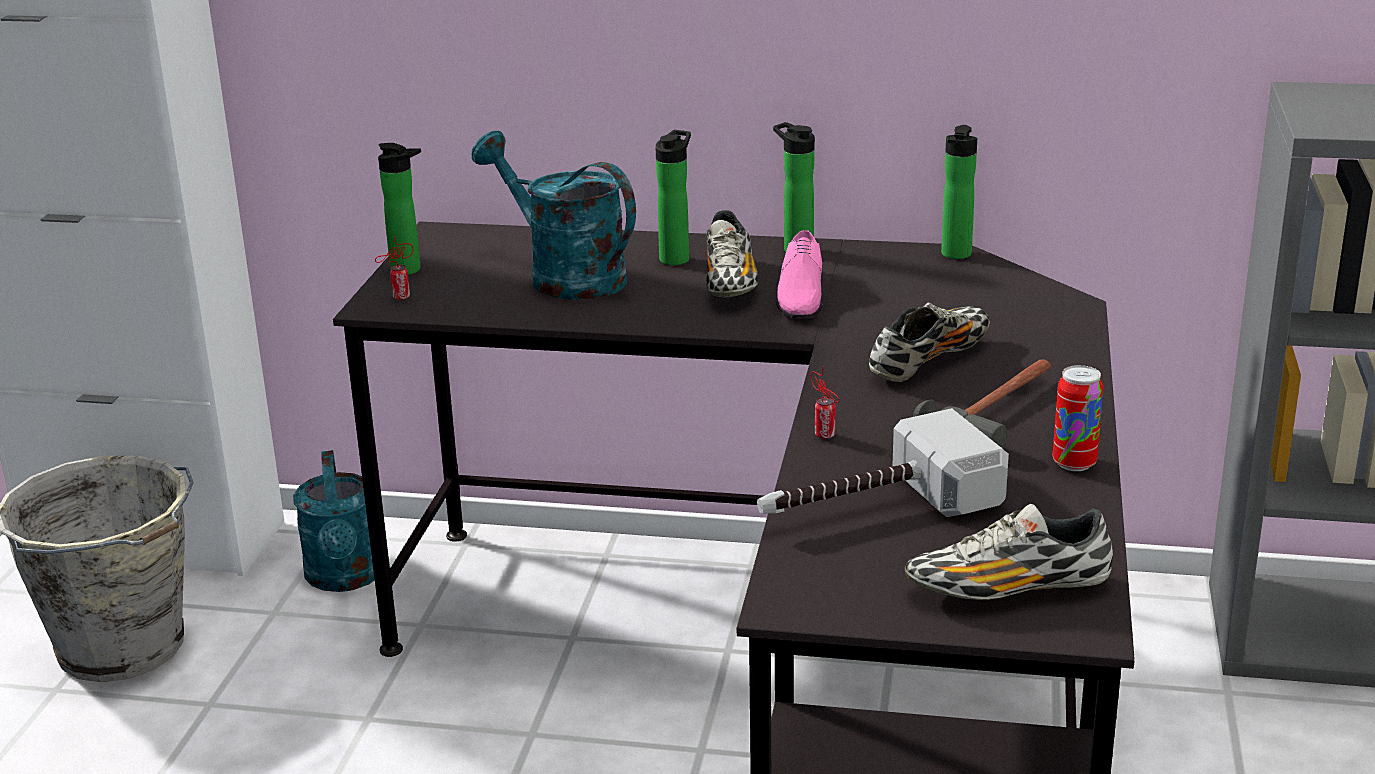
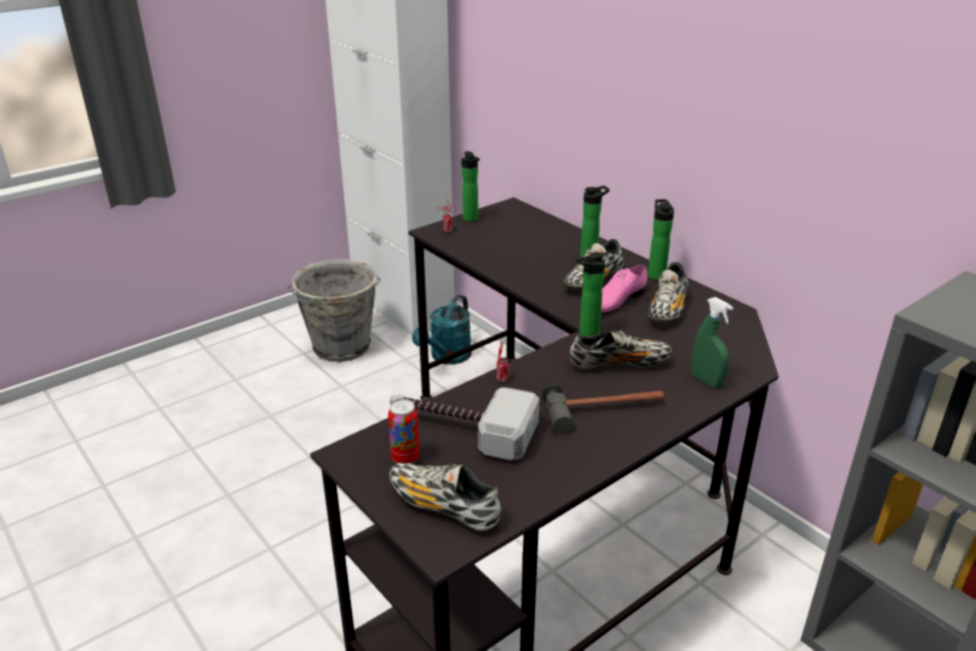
camera: 40 degrees right, 5 degrees up
turquoise watering can [472,131,636,300] -> none
bottle [941,125,977,259] -> bottle moved to [576,252,605,336]
can [1053,365,1104,471] -> can moved to [388,399,420,463]
none -> shoe [648,262,689,322]
none -> green spray bottle [691,297,734,388]

